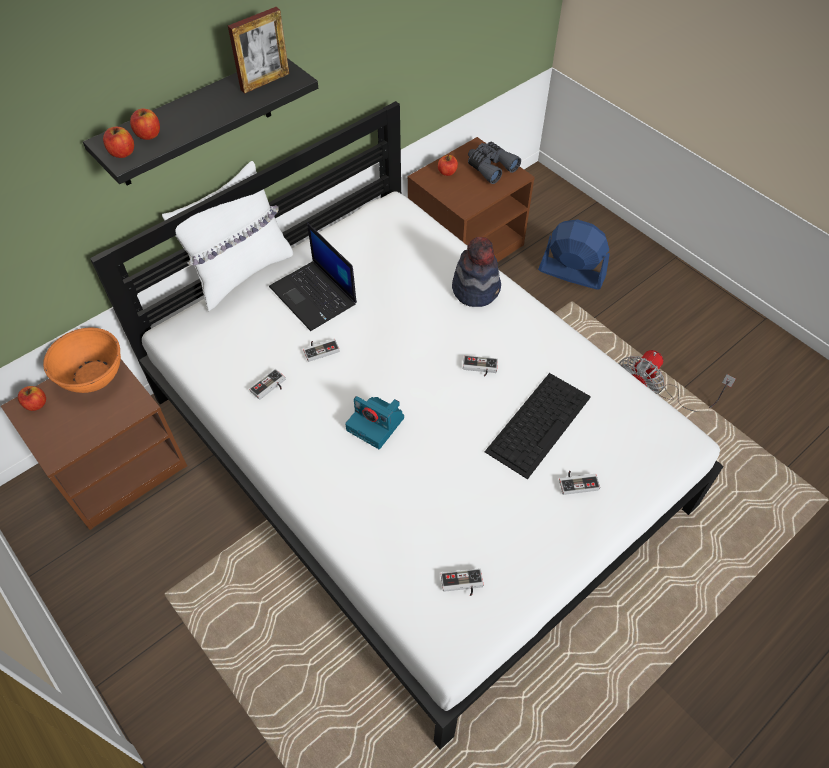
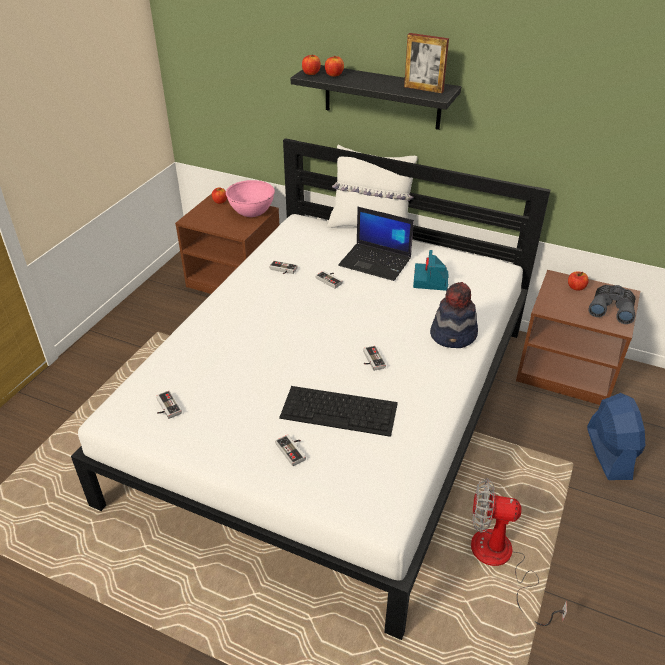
camera: 65 degrees right, 15 degrees down
orange bowl [43,328,121,393] -> pink bowl [226,180,275,217]
laptop [269,223,357,331] -> laptop turned 90 degrees counterclockwise [338,207,414,281]
camera [345,396,404,449] -> camera moved to [413,250,449,291]

